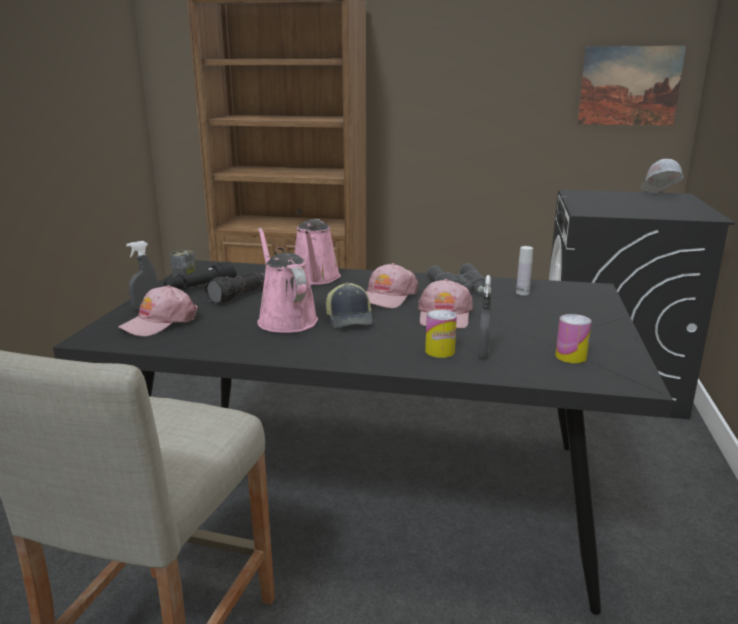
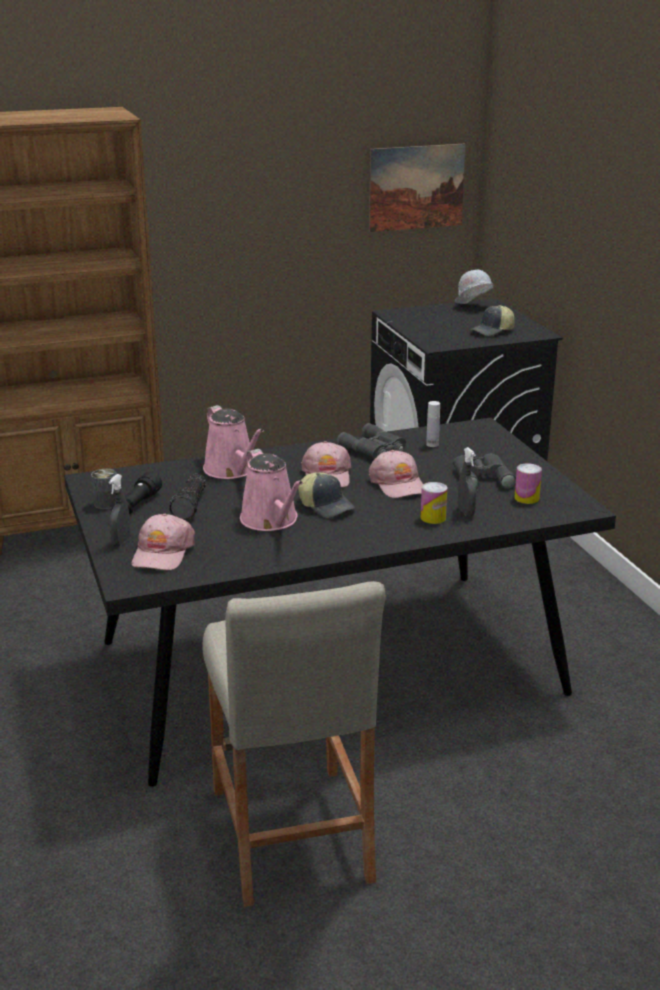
camera: 30 degrees left, 5 degrees up
pink watering can [257,227,318,333] -> pink watering can turned 150 degrees counterclockwise [240,449,303,531]
none -> grey binoculars [453,454,516,489]
none -> cap [470,305,515,336]

